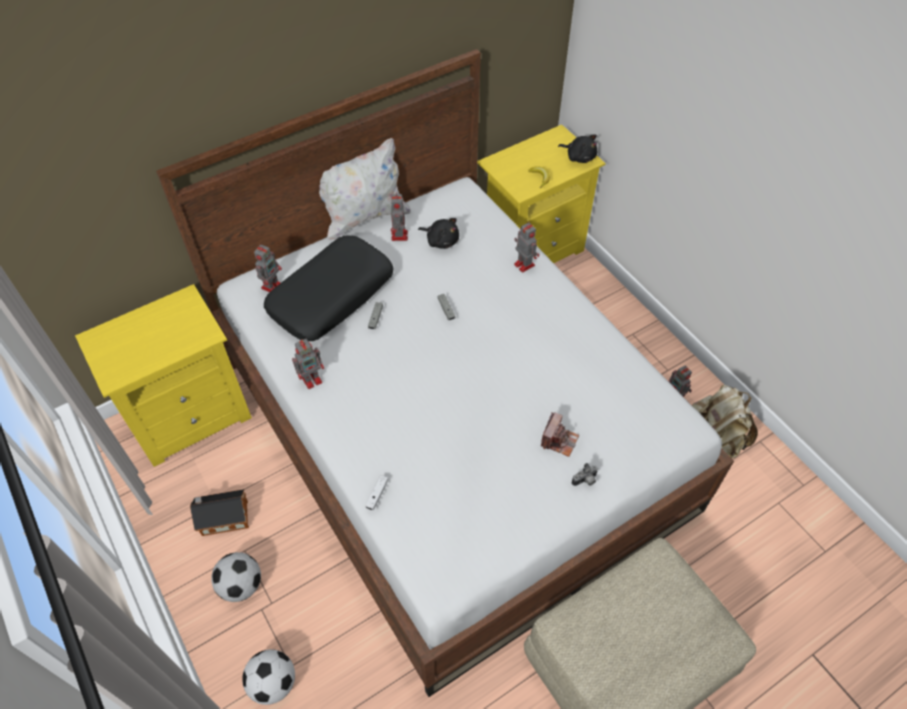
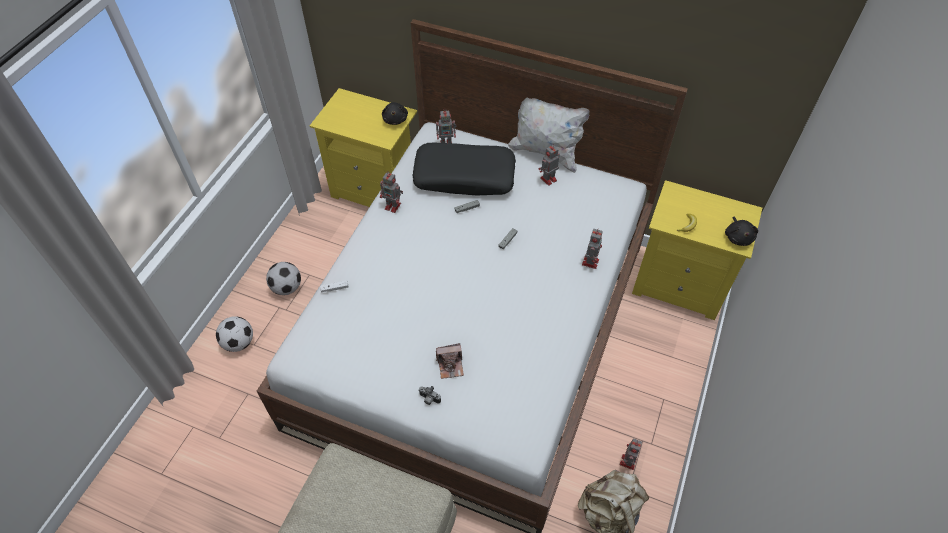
camera: 55 degrees right, 0 degrees up
toy house [190,489,249,536] -> none
black plush toy [418,218,459,249] -> black plush toy moved to [382,102,408,125]

